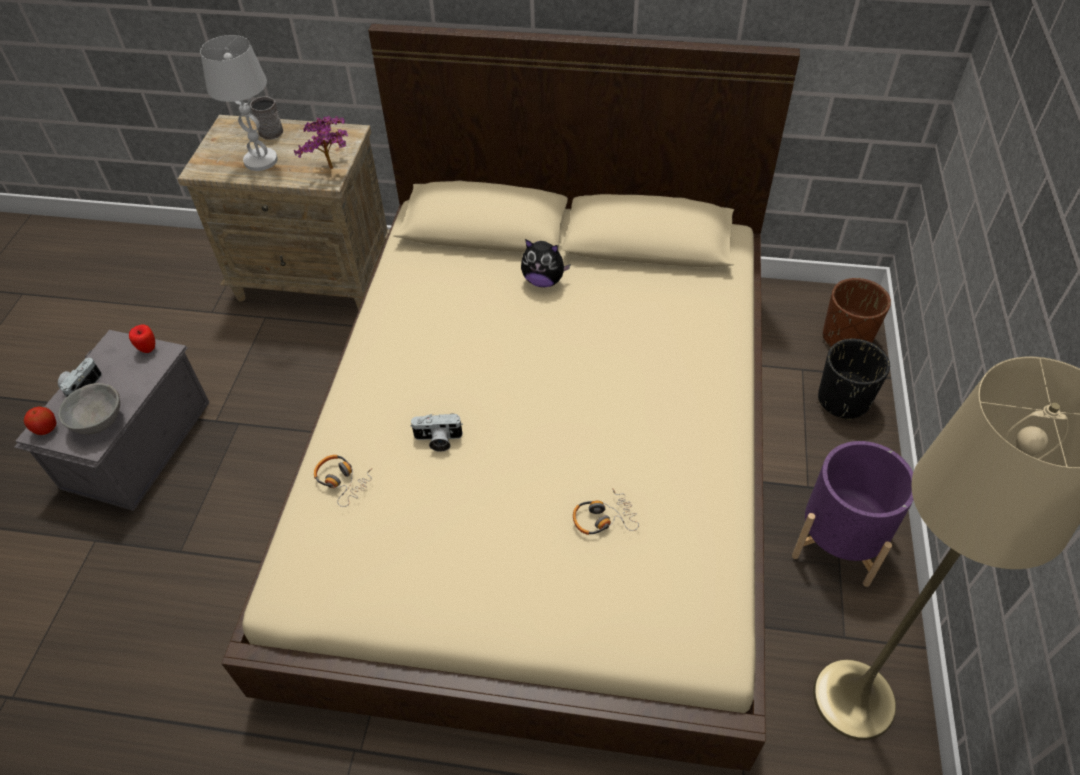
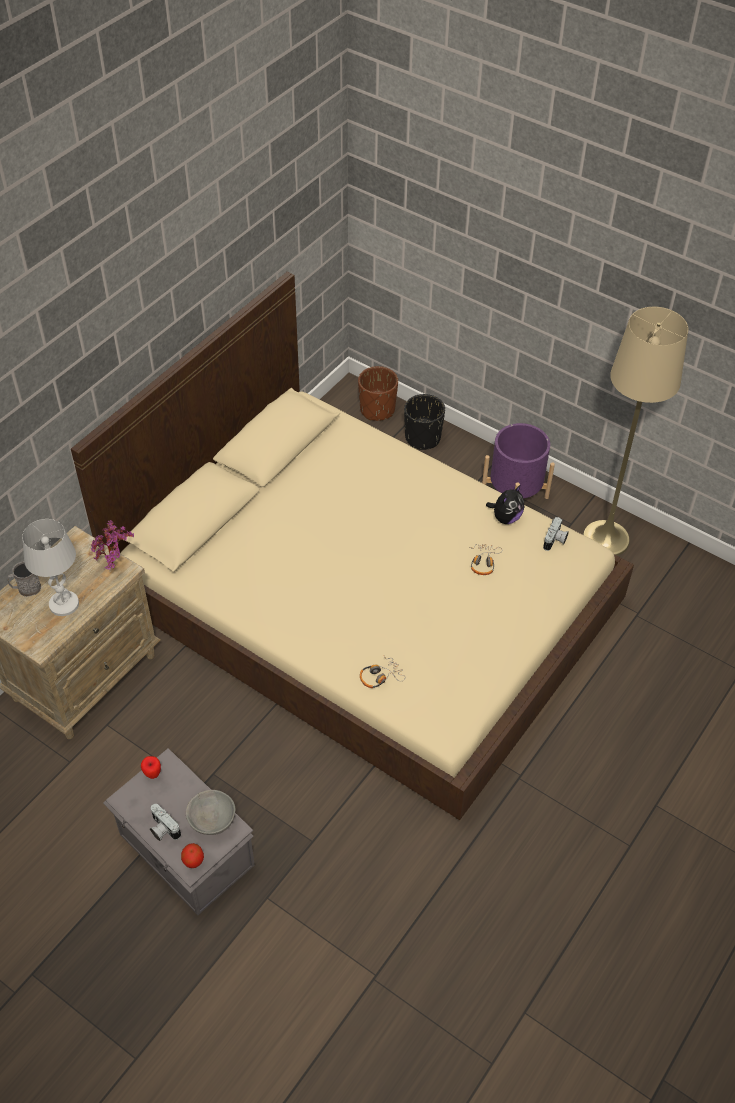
camera: 65 degrees left, 0 degrees up
camera [410,413,463,452] -> camera moved to [543,517,569,551]
plush toy [521,239,571,287] -> plush toy moved to [486,485,524,524]

